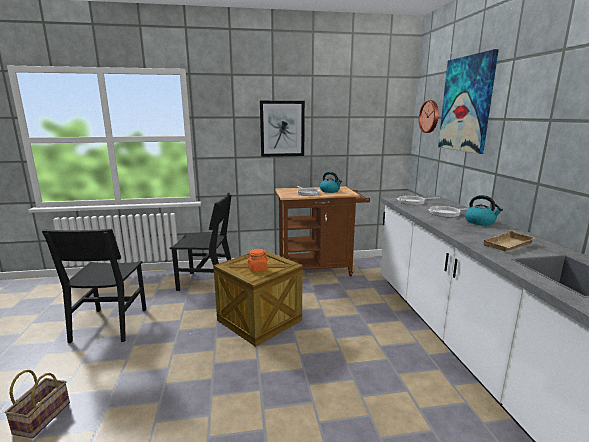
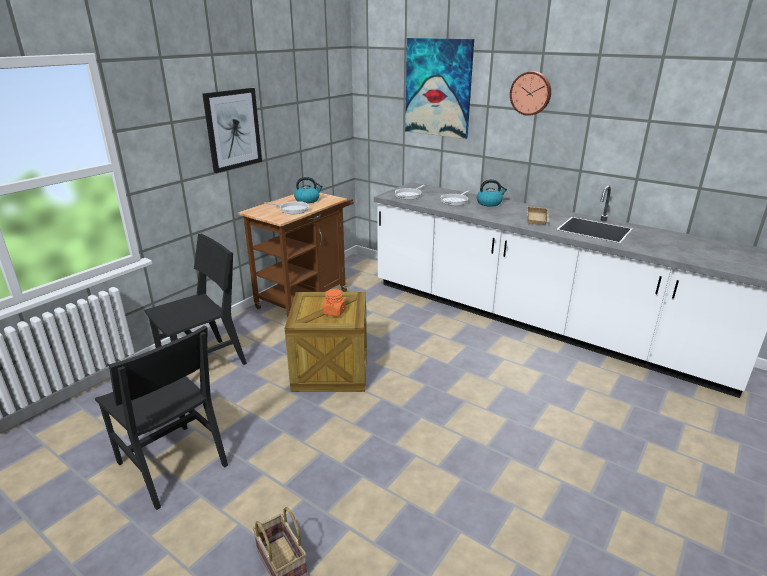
camera: 45 degrees left, 10 degrees up
wall clock [419,100,439,133] -> wall clock moved to [510,71,551,116]

